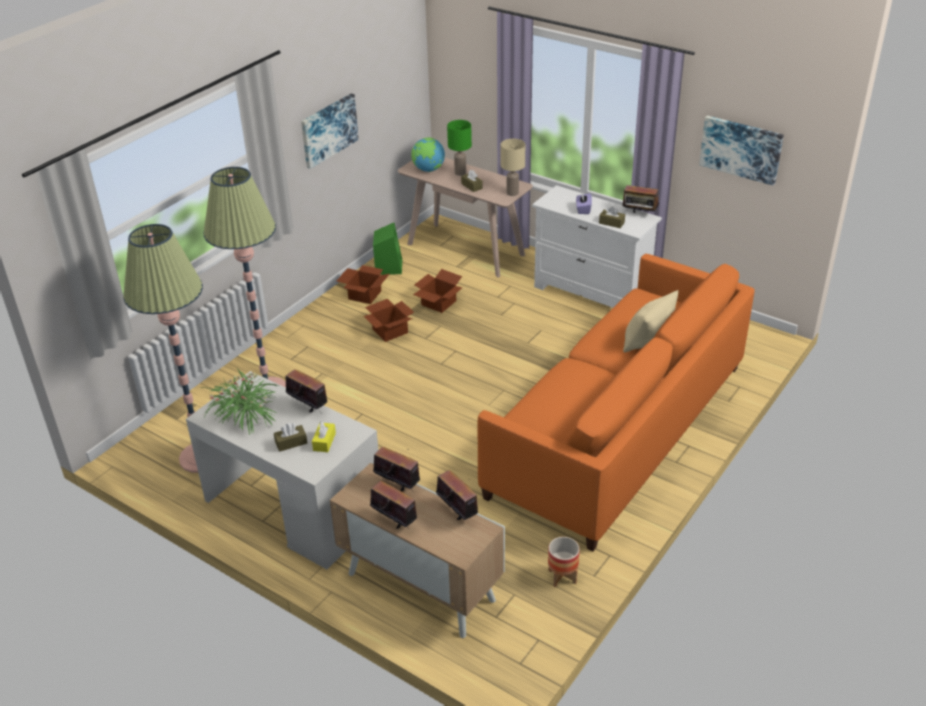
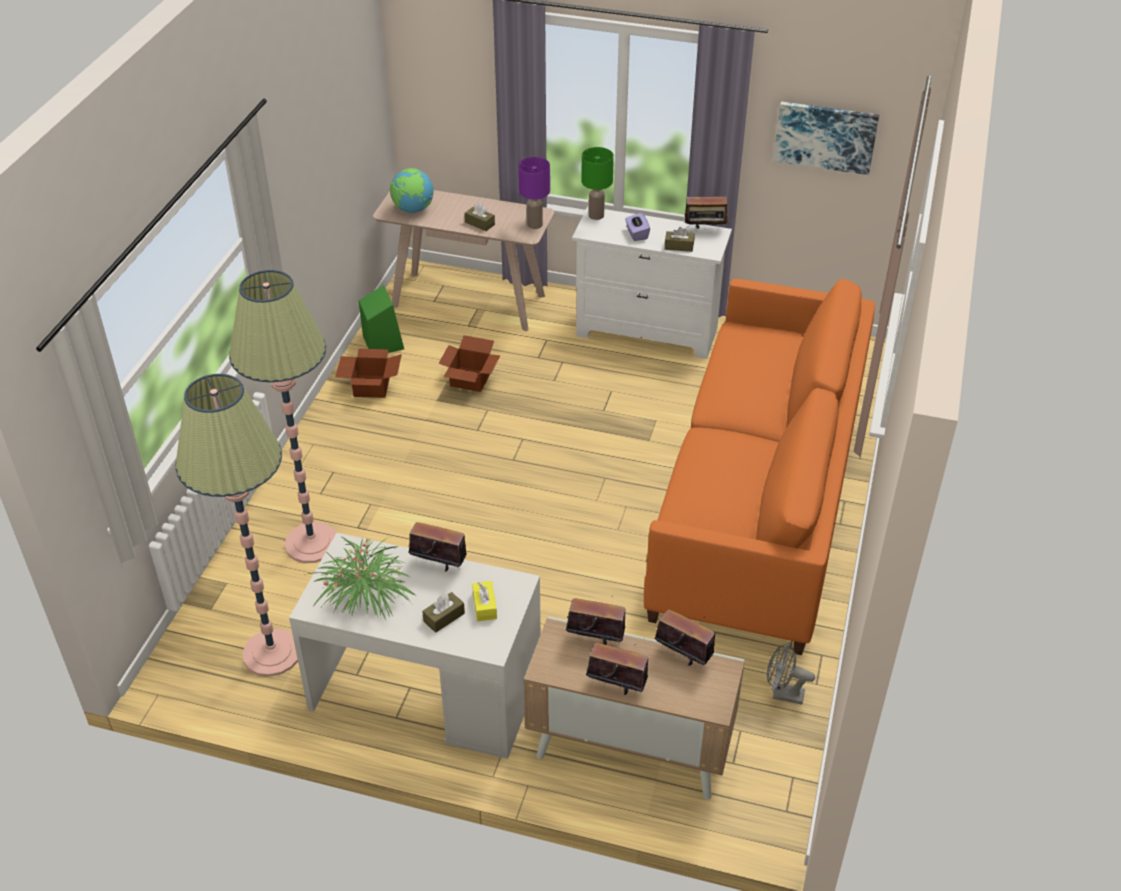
camera: 20 degrees left, 5 degrees up
picture [301,93,359,169] -> none
cardboard box [364,299,414,342] -> none
green table lamp [447,120,472,176] -> green table lamp moved to [581,147,614,220]
beige table lamp [501,139,525,196] -> purple table lamp [518,157,550,229]
planter [548,537,580,587] -> grey fan [767,642,815,705]
beige pillow [623,290,678,352] -> none

